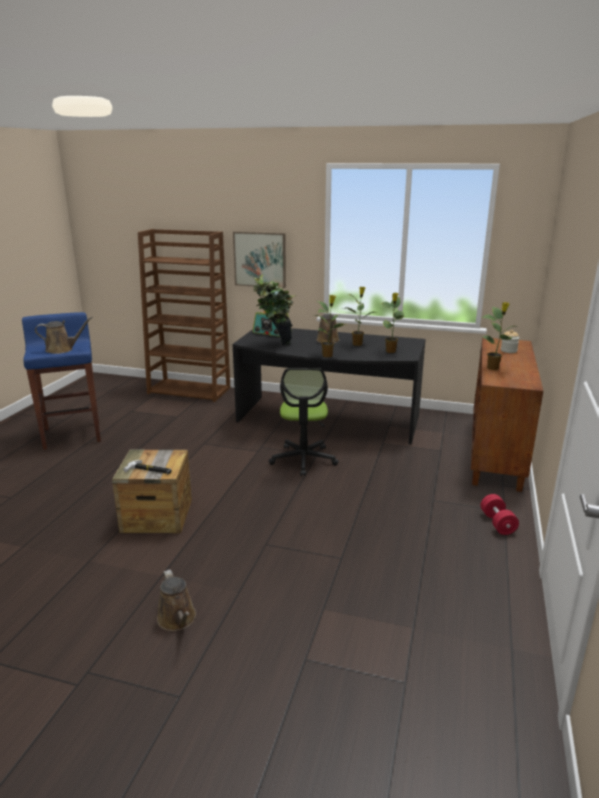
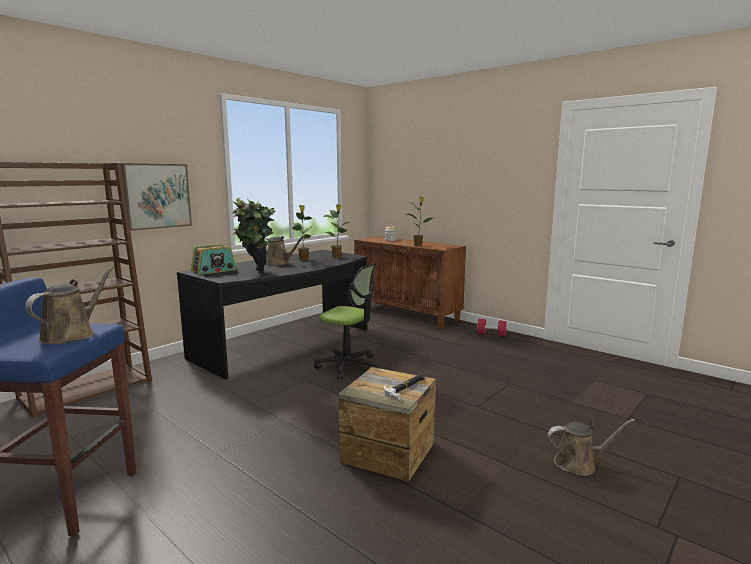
camera: 65 degrees left, 10 degrees down
potted plant [314,295,346,357] -> none

